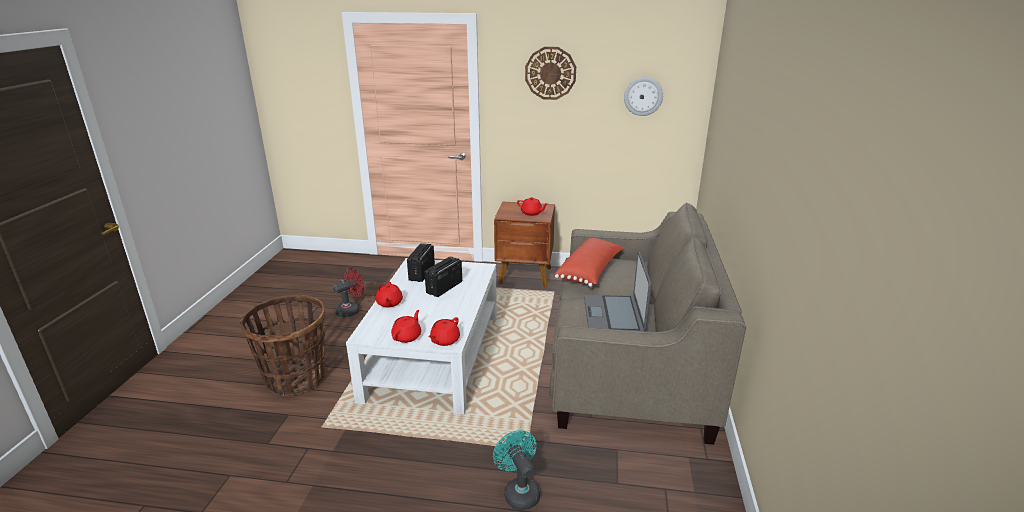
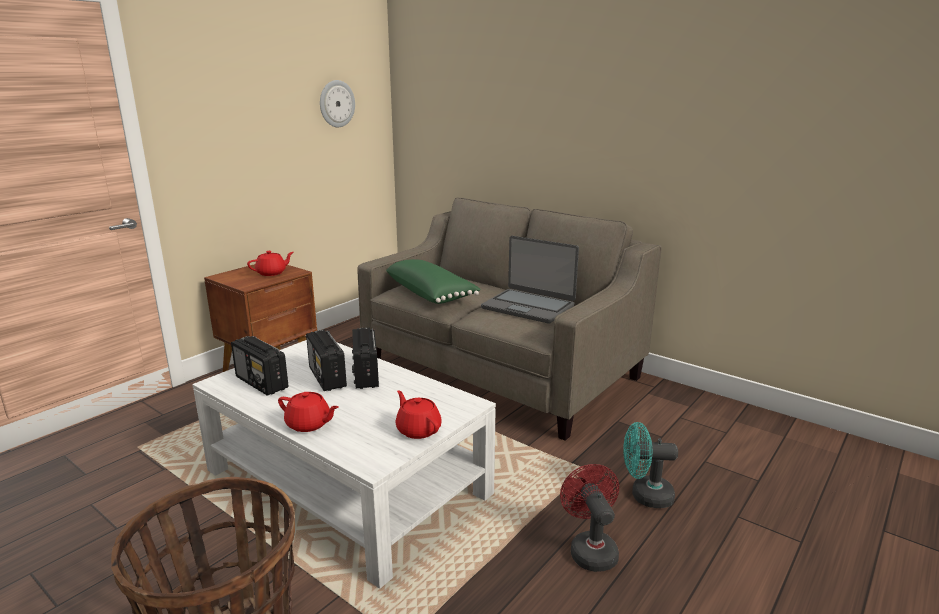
camera: 60 degrees left, 5 degrees down
red fan [333,268,364,318] -> red fan moved to [560,464,619,572]
red teapot [428,317,460,346] -> none
wall clock [525,47,576,100] -> none
red pillow [555,238,623,287] -> green pillow [386,259,481,304]
none -> radio [352,327,379,389]

